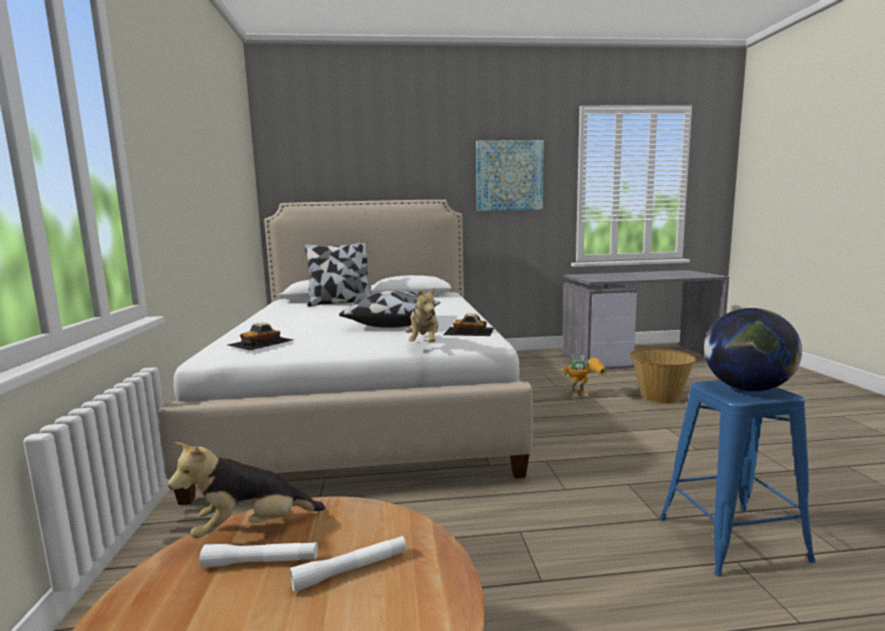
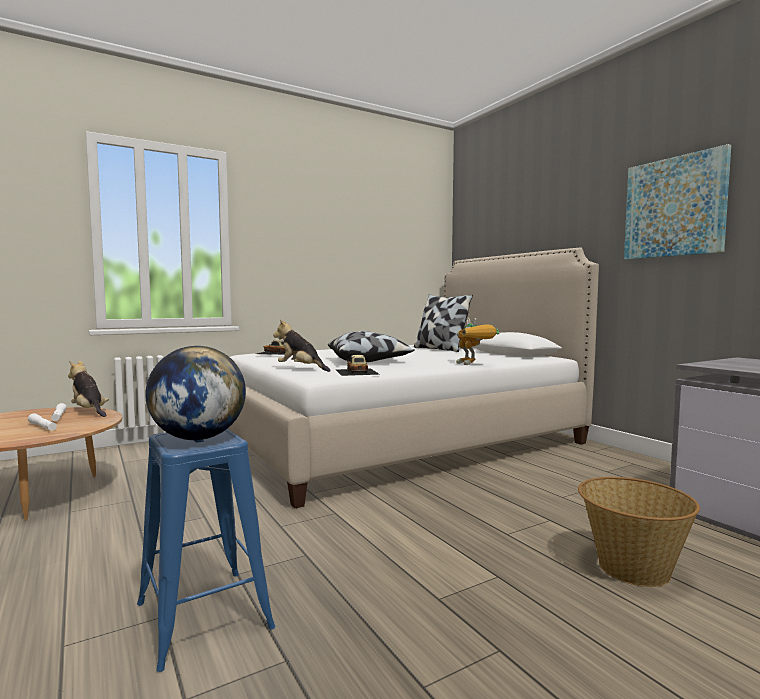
camera: 65 degrees right, 5 degrees down
plush toy [405,287,439,342] -> plush toy turned 60 degrees clockwise [273,319,331,372]
toy robot [561,354,607,399] -> toy robot moved to [456,318,500,365]

